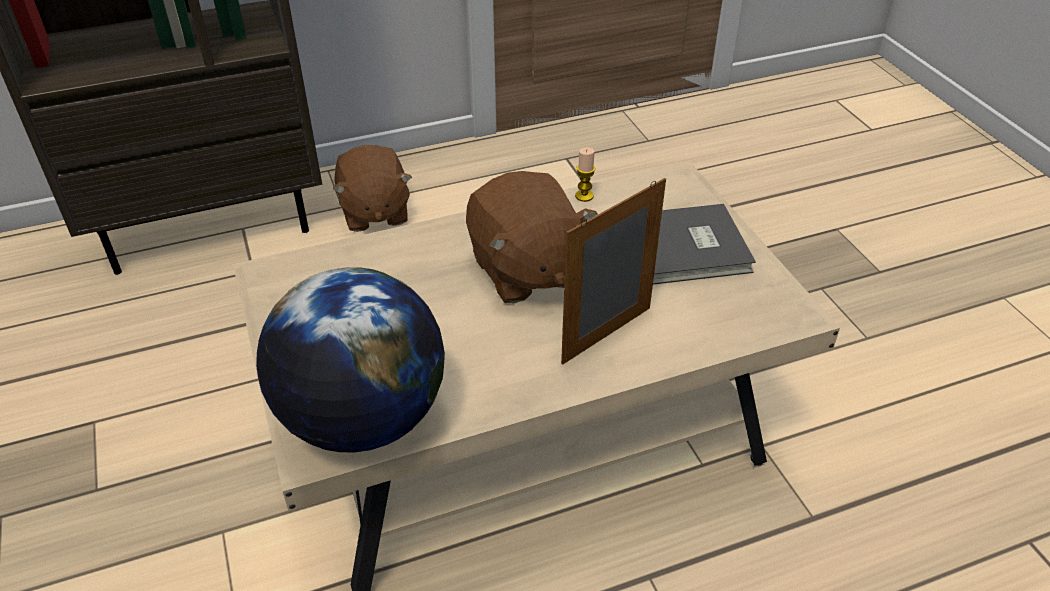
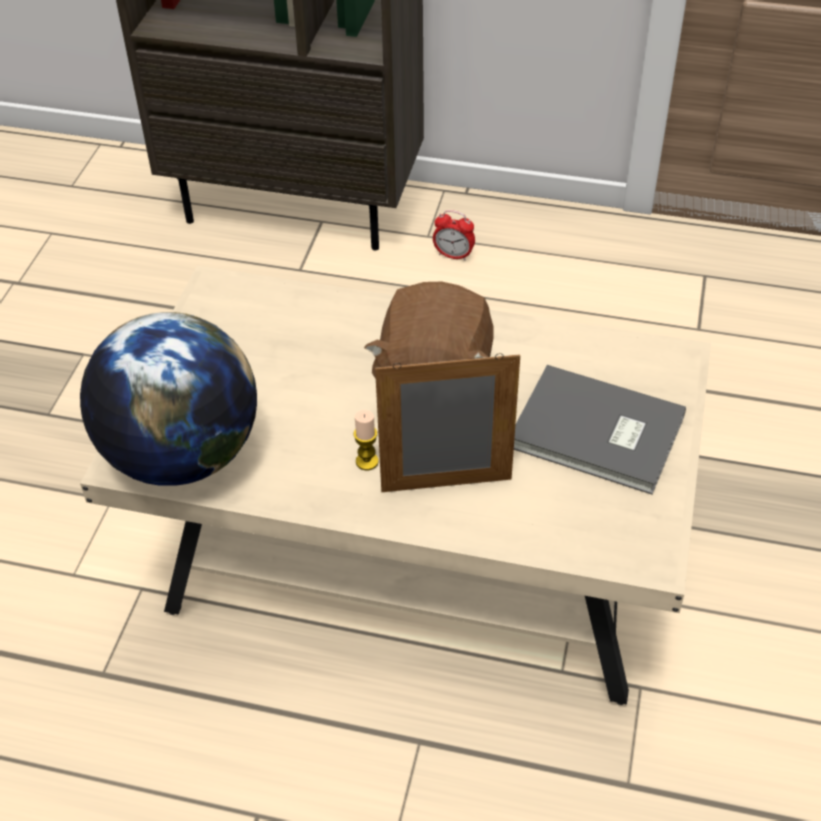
camera: 35 degrees right, 5 degrees up
brown plush toy [333,145,412,232] -> alarm clock [433,210,475,261]
candle [575,148,596,202] -> candle moved to [353,410,379,470]

